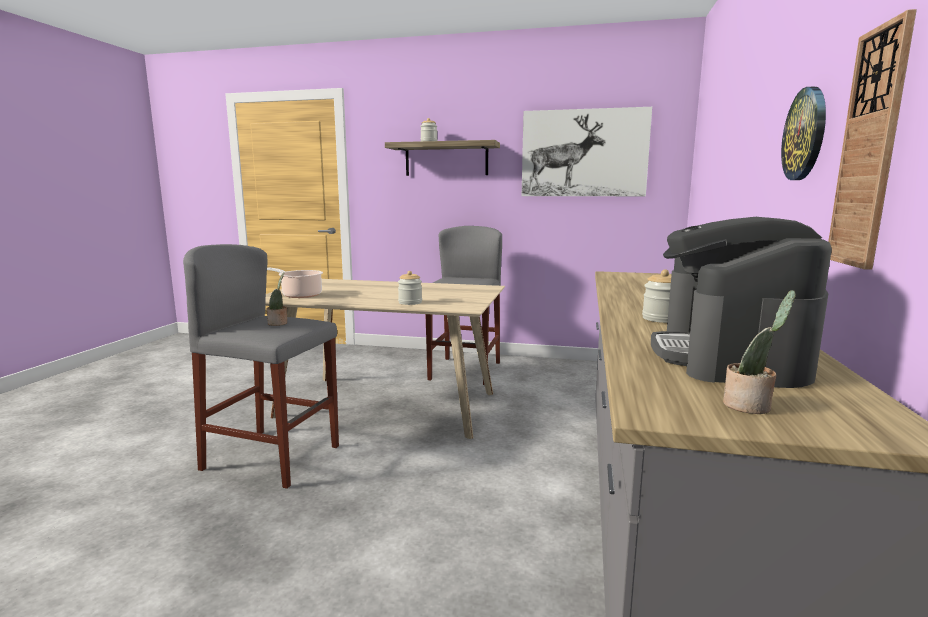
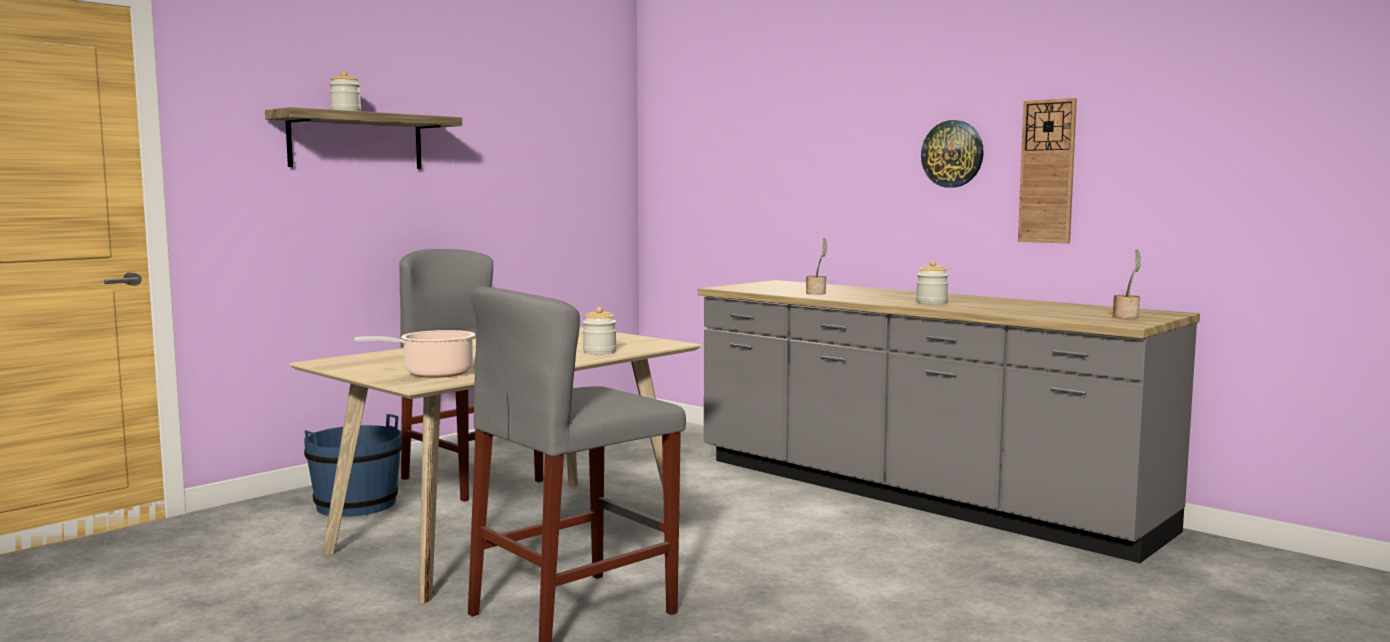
camera: 60 degrees left, 5 degrees down
potted plant [267,272,287,326] -> potted plant moved to [806,238,827,295]
picture [522,107,652,196] -> none
coffee machine [651,217,832,388] -> none
none -> blue bucket [304,414,402,517]

